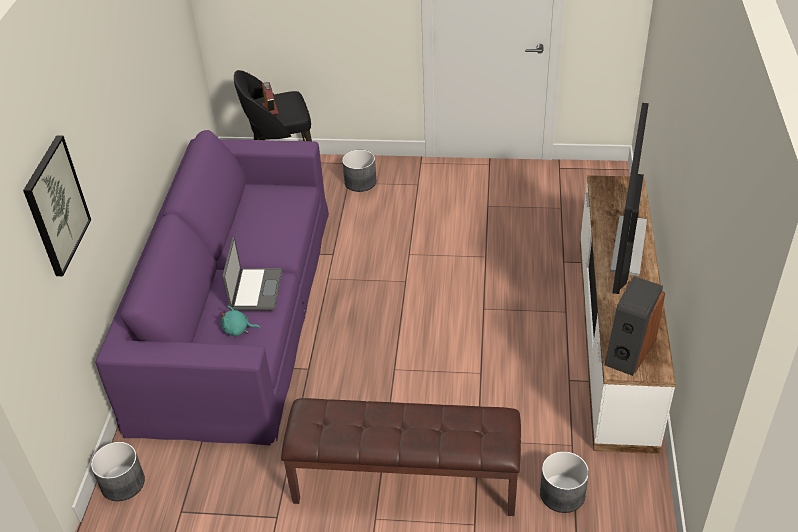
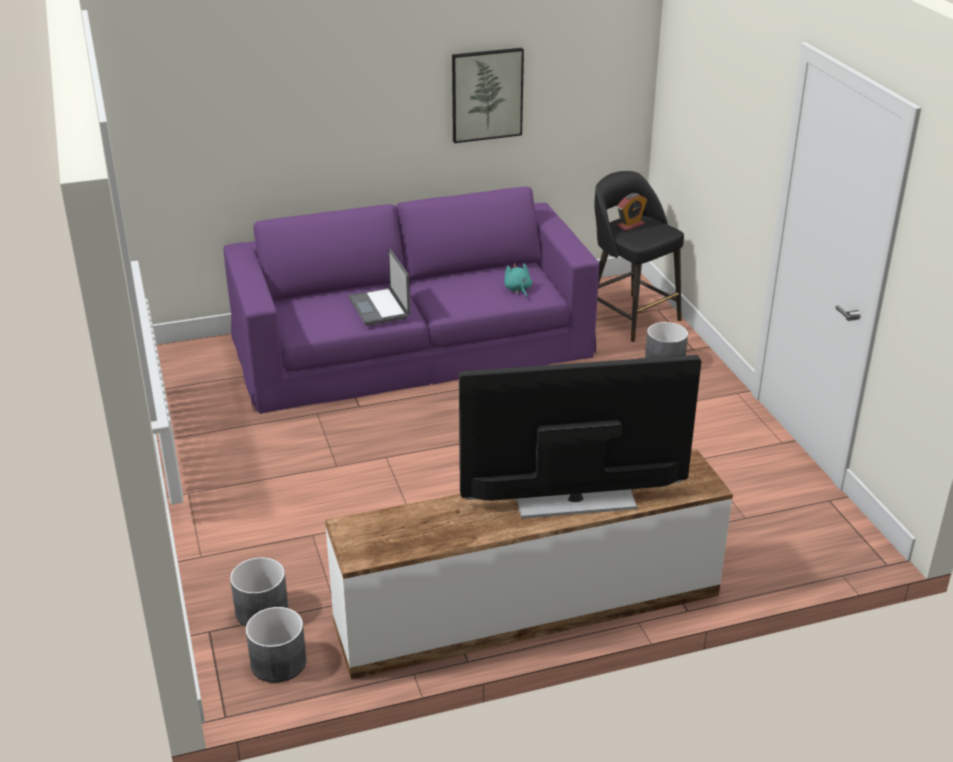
camera: 65 degrees right, 10 degrees down
picture [23,135,91,276] -> picture moved to [452,48,524,143]
grey planter [91,442,145,501] -> grey planter moved to [246,607,307,683]
turquoise plush toy [220,306,261,336] -> turquoise plush toy moved to [504,263,532,298]
laptop [222,237,282,311] -> laptop turned 90 degrees clockwise [348,249,410,326]
brown bench [281,398,521,516] -> none
speaker [604,276,665,376] -> none

